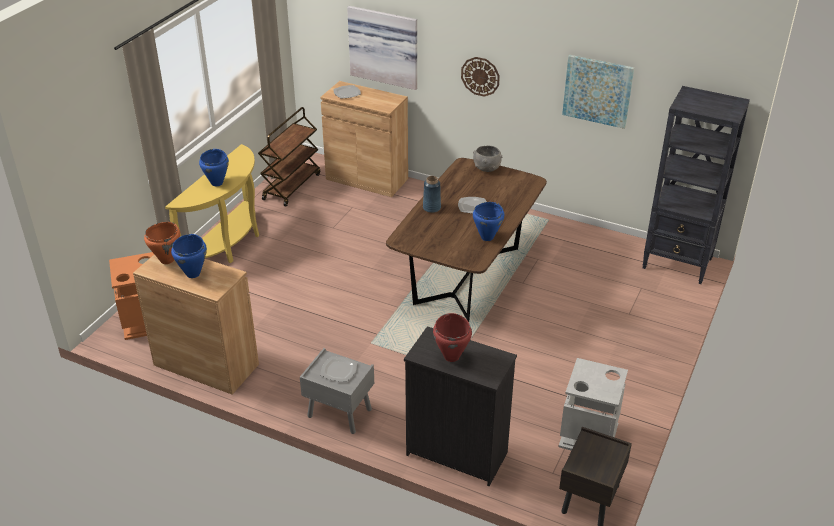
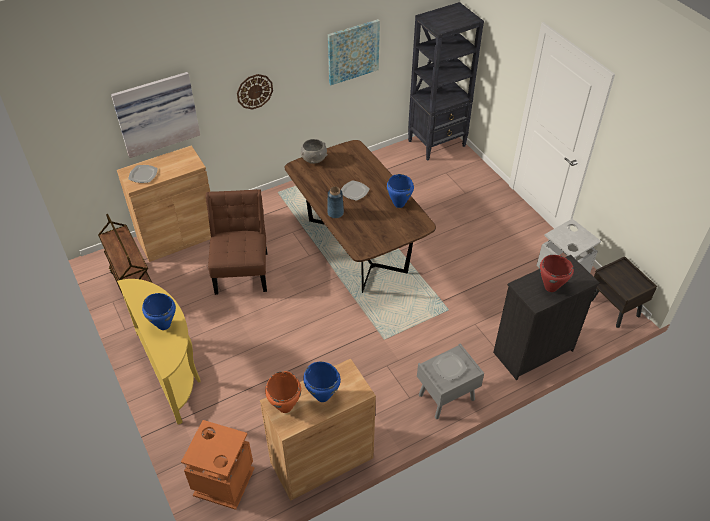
camera: 55 degrees left, 10 degrees up
none -> brown chair [206,189,267,295]

